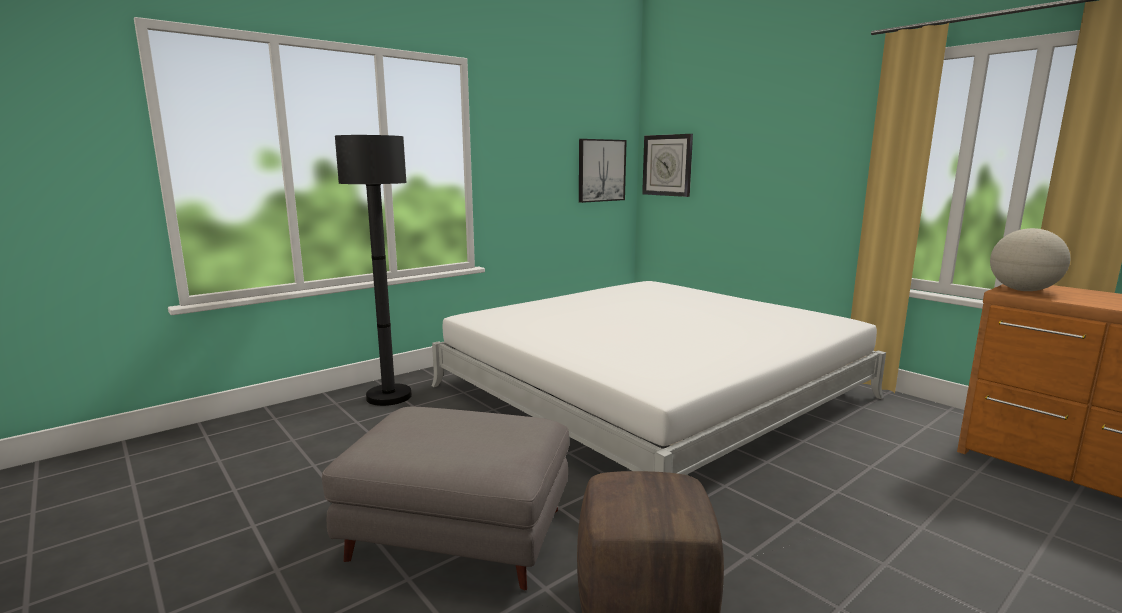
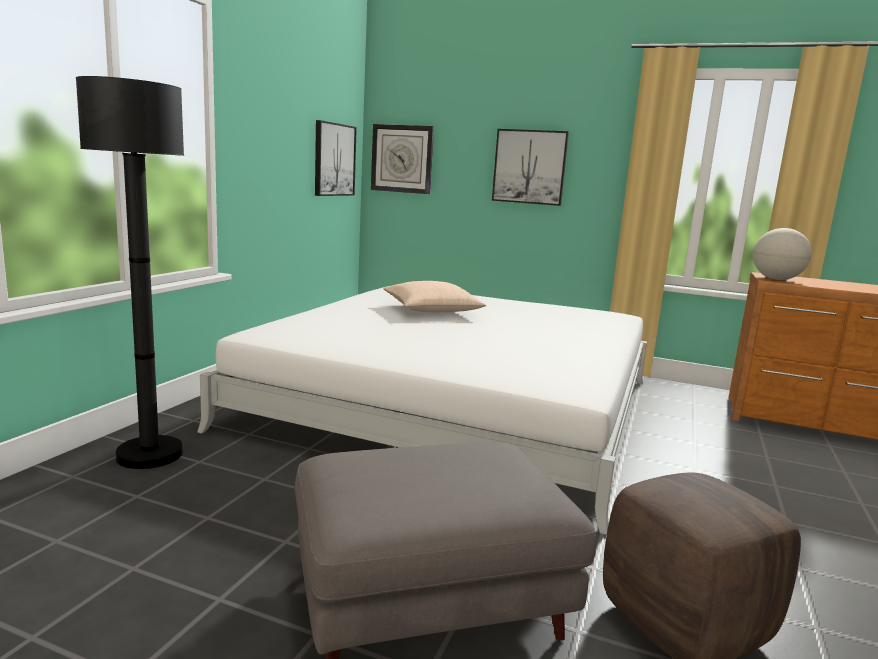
camera: 30 degrees left, 0 degrees up
none -> beige pillow [384,281,486,312]
none -> picture [492,129,569,206]

